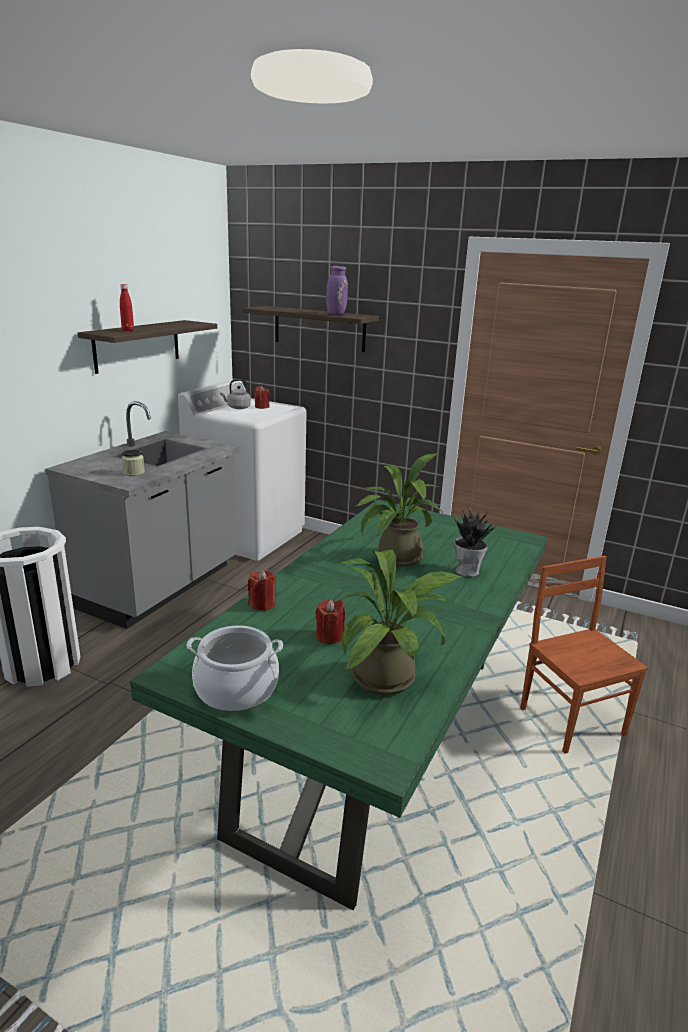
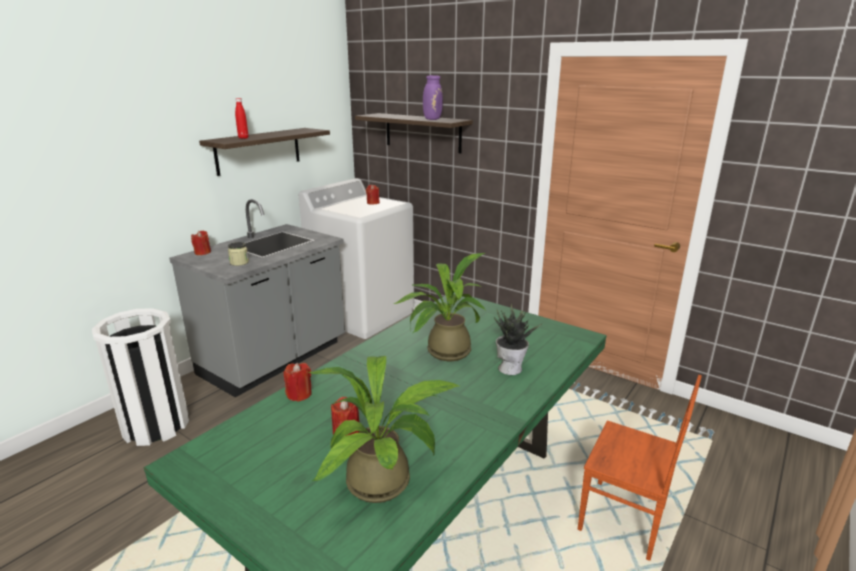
camera: 10 degrees right, 0 degrees up
cooking pot [186,626,283,712] -> none
grey kettle [220,379,251,409] -> none
brown chair [520,555,648,754] -> brown chair turned 135 degrees clockwise [578,375,702,561]
none -> red candle [191,231,211,255]

